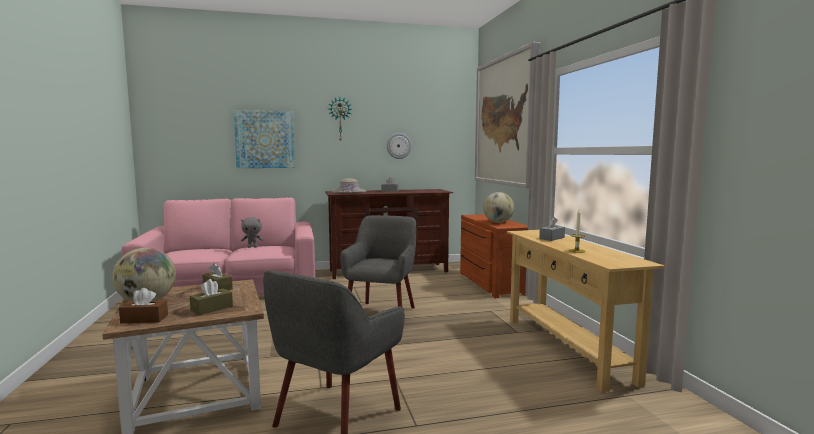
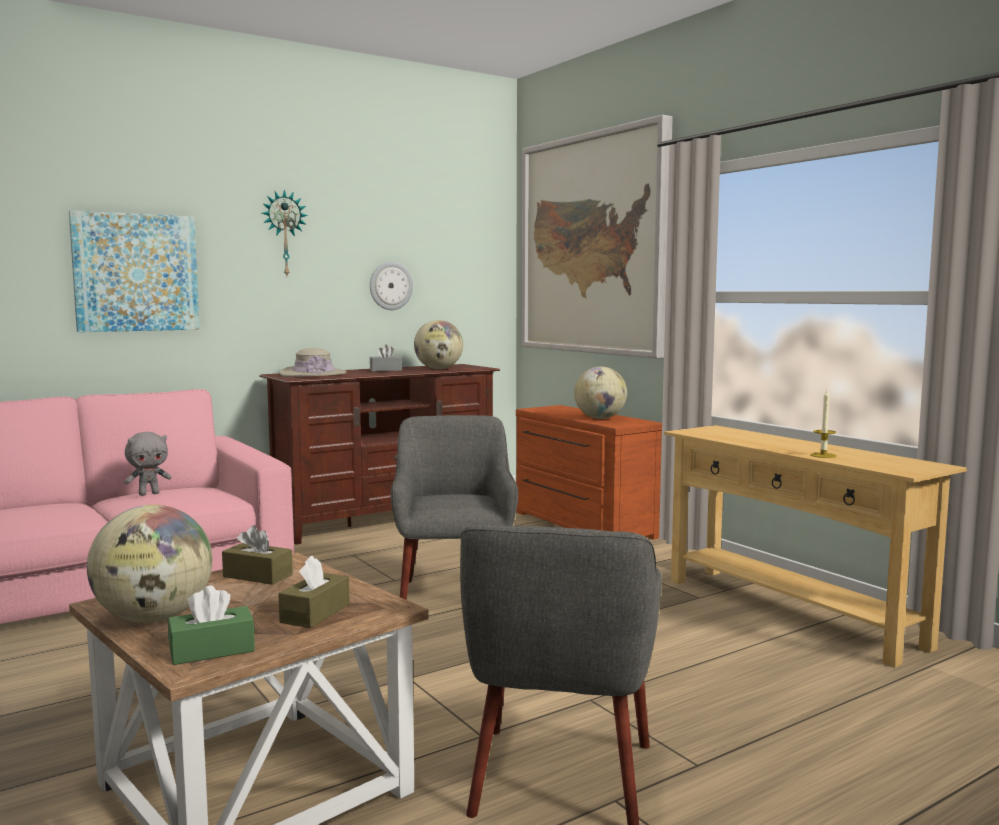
camera: 20 degrees left, 0 degrees up
brown tissue box [119,288,168,323] -> green tissue box [168,585,255,665]
grey tissue box [539,217,565,241] -> none
none -> globe [414,320,463,369]

